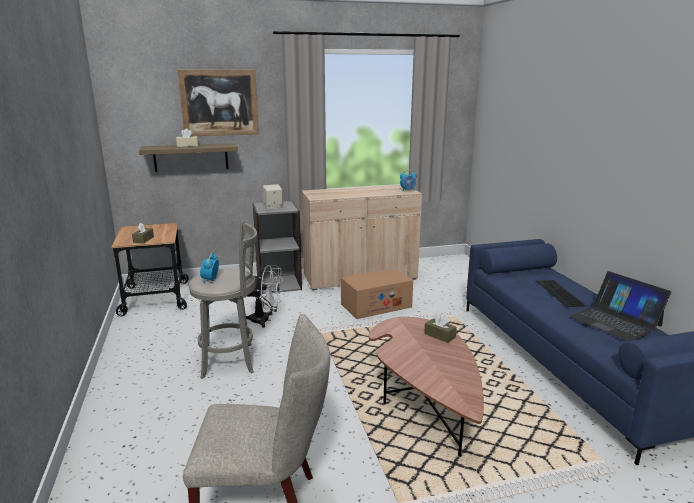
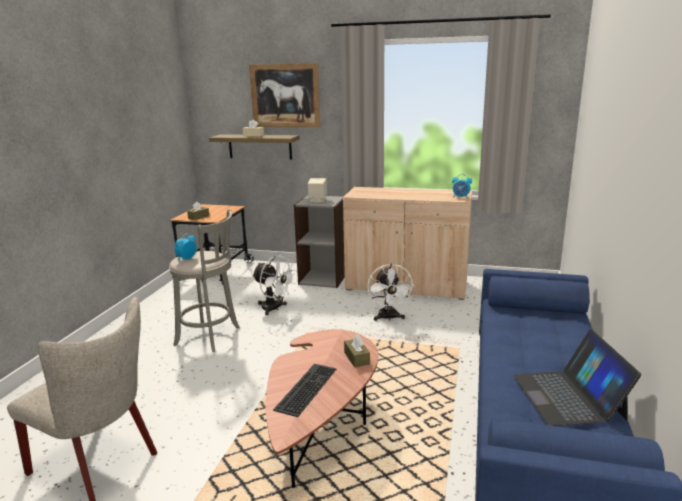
camera: 30 degrees right, 0 degrees up
cardboard box [341,268,413,319] -> white fan [367,264,414,321]
keyboard [537,280,586,307] -> keyboard moved to [273,364,336,417]

